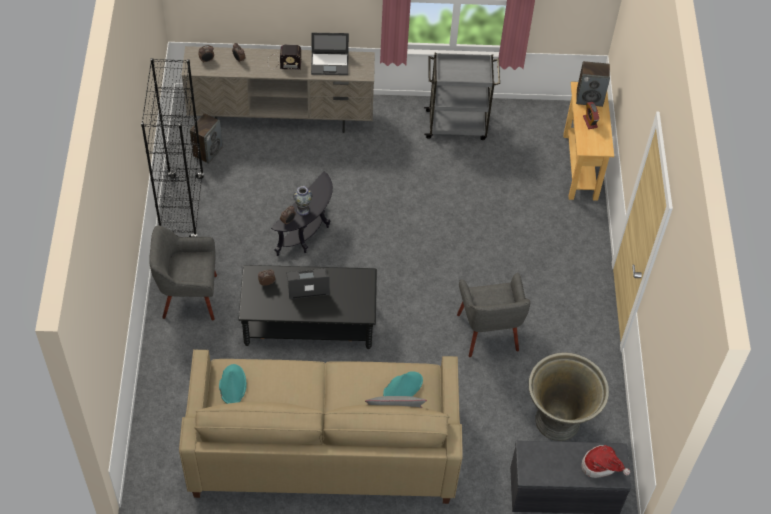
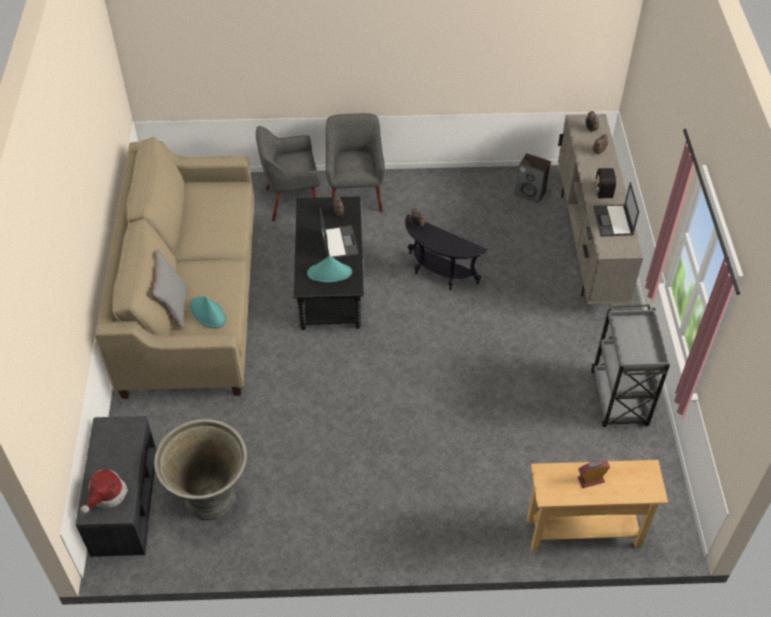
camera: 90 degrees right, 5 degrees down
black bookcase [141,58,205,237] -> none
turquoise hat [219,364,247,404] -> turquoise hat moved to [307,256,352,283]
vase [293,186,313,216] -> none
grey armchair [457,273,530,357] -> grey armchair moved to [256,126,320,221]
speaker [576,61,610,107] -> none

